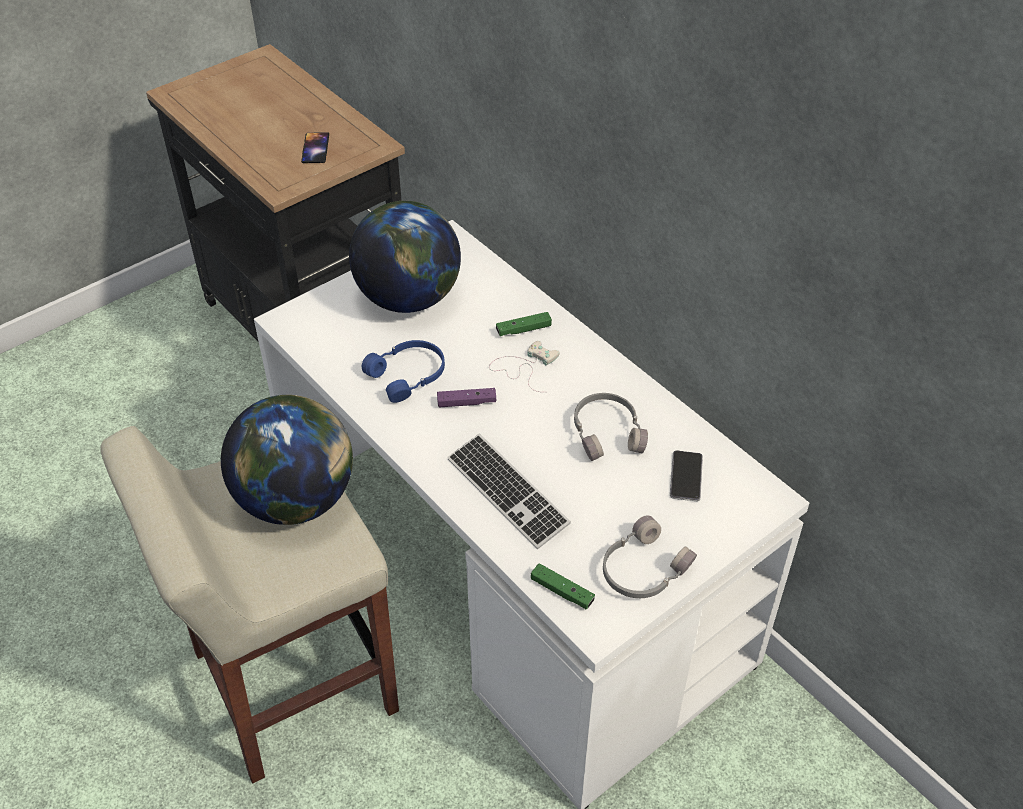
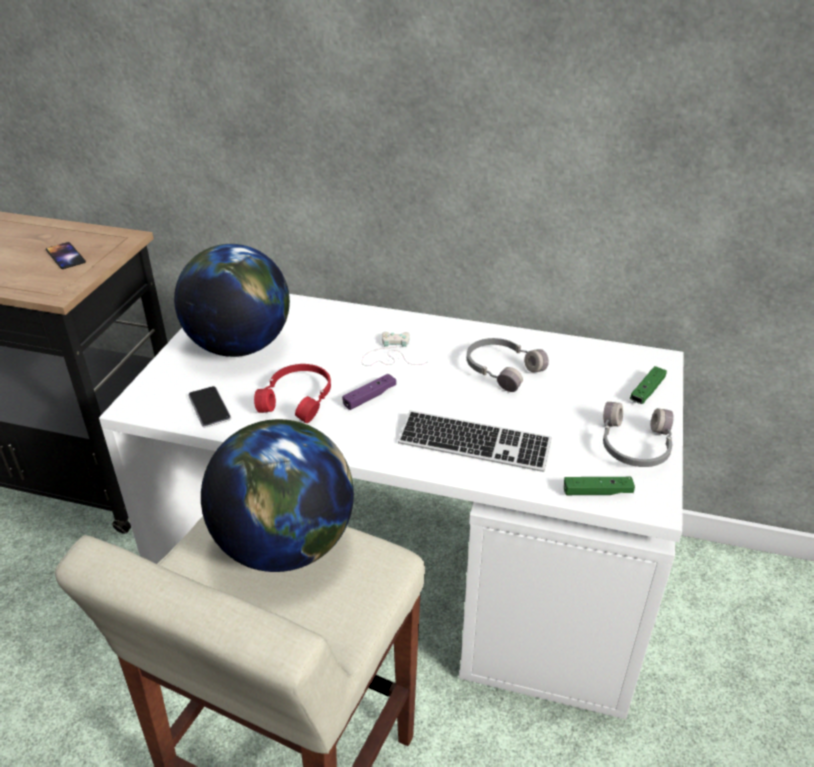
camera: 35 degrees left, 10 degrees down
blue headphones [362,340,445,403] -> red headphones [254,364,331,423]
green game controller [496,312,552,336] -> green game controller moved to [630,366,667,404]
phone [670,451,703,501] -> phone moved to [188,386,231,428]

